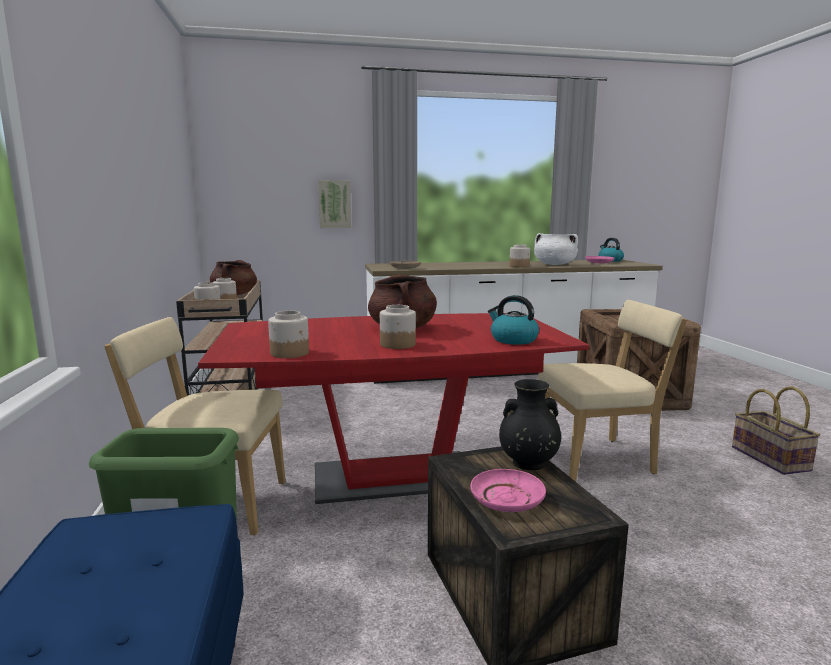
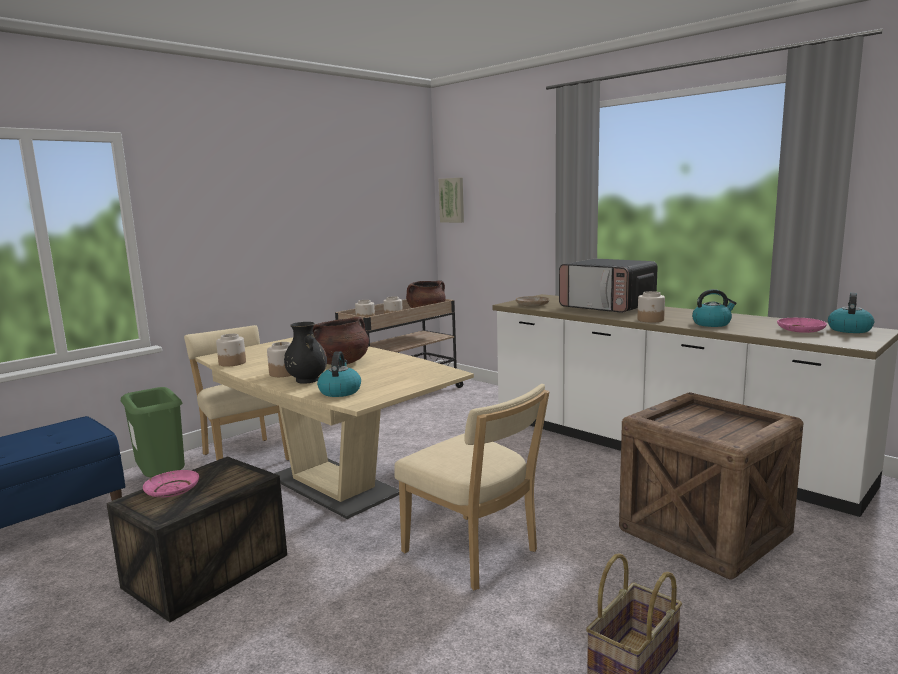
camera: 55 degrees right, 0 degrees up
red dining table [198,313,589,504] -> beige dining table [195,337,474,519]
picture [318,180,351,228] -> picture moved to [439,178,464,223]
black vase [499,379,561,470] -> black vase moved to [284,322,327,384]
white cooking pot [534,233,578,265] -> kettle [692,289,737,327]
none -> microwave [559,259,658,313]

